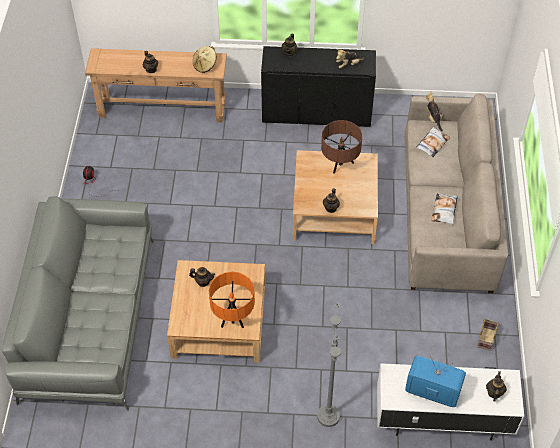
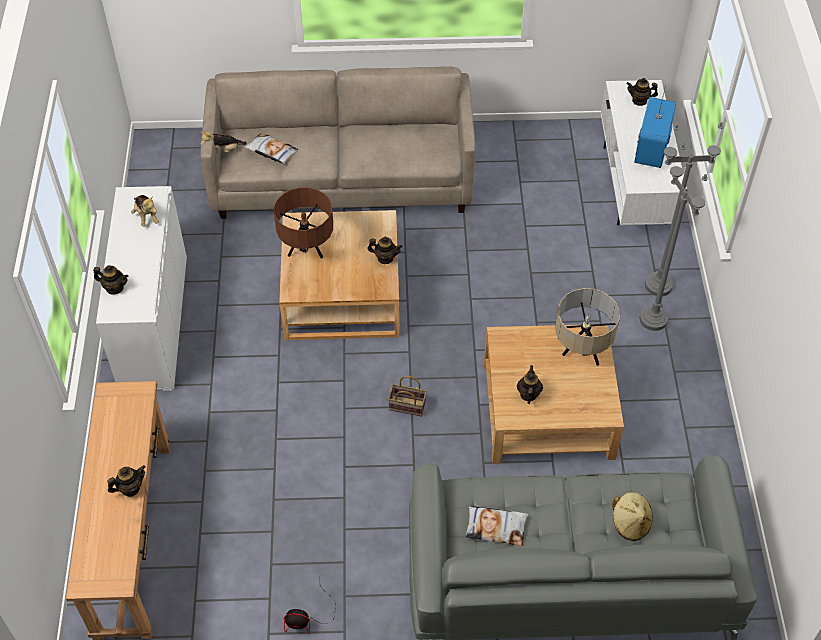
camera: 95 degrees left, 0 degrees up
beige hat [193,46,216,73] -> beige hat moved to [612,492,653,541]
orange table lamp [209,272,255,328] -> beige table lamp [555,288,620,366]
black cabinet [261,46,376,127] -> white cabinet [96,186,187,391]
pillow [431,194,458,225] -> pillow moved to [465,506,528,546]
basket [477,319,499,351] -> basket moved to [388,376,427,417]
none -> grey floor lamp [640,143,708,331]

